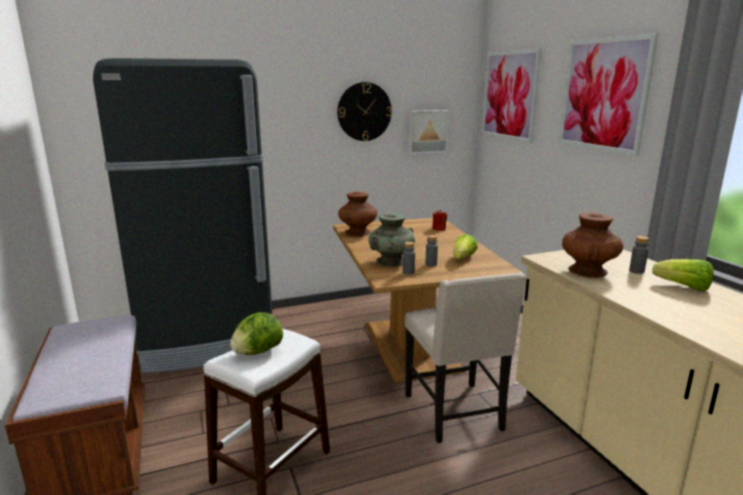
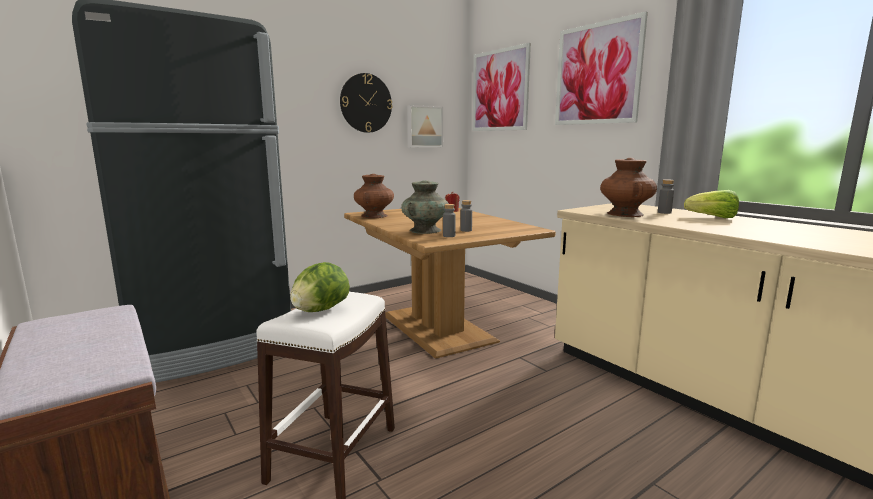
camera: 15 degrees left, 5 degrees down
beige chair [405,272,526,443] -> none
lettuce [453,234,478,259] -> none

